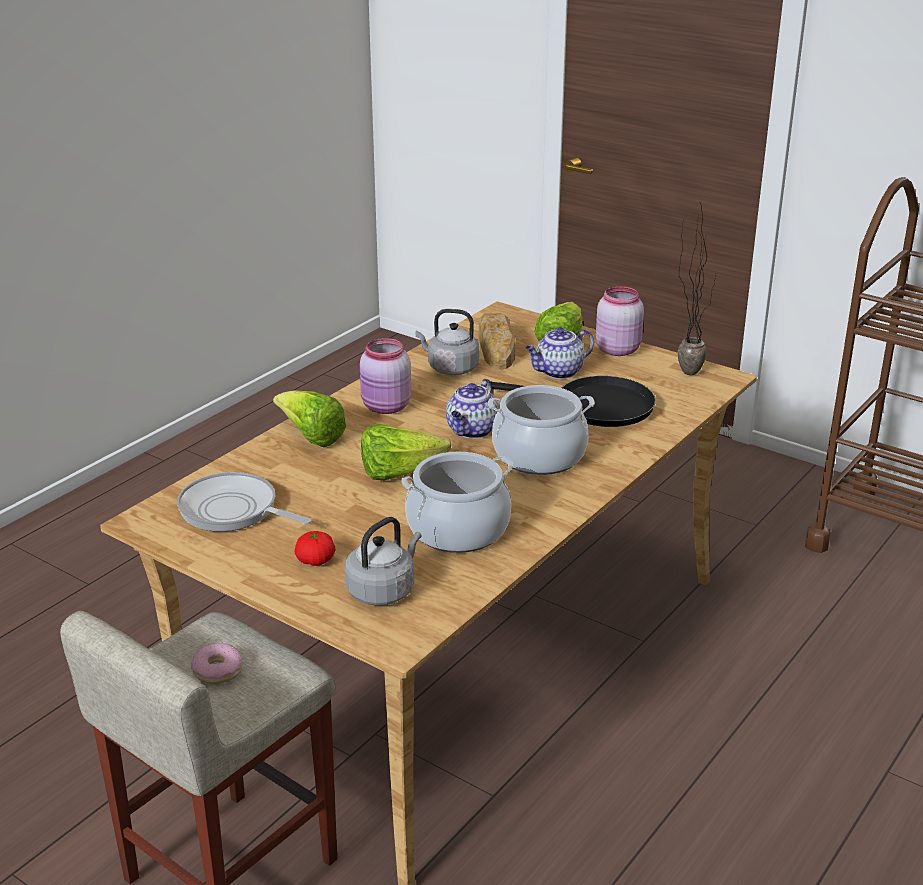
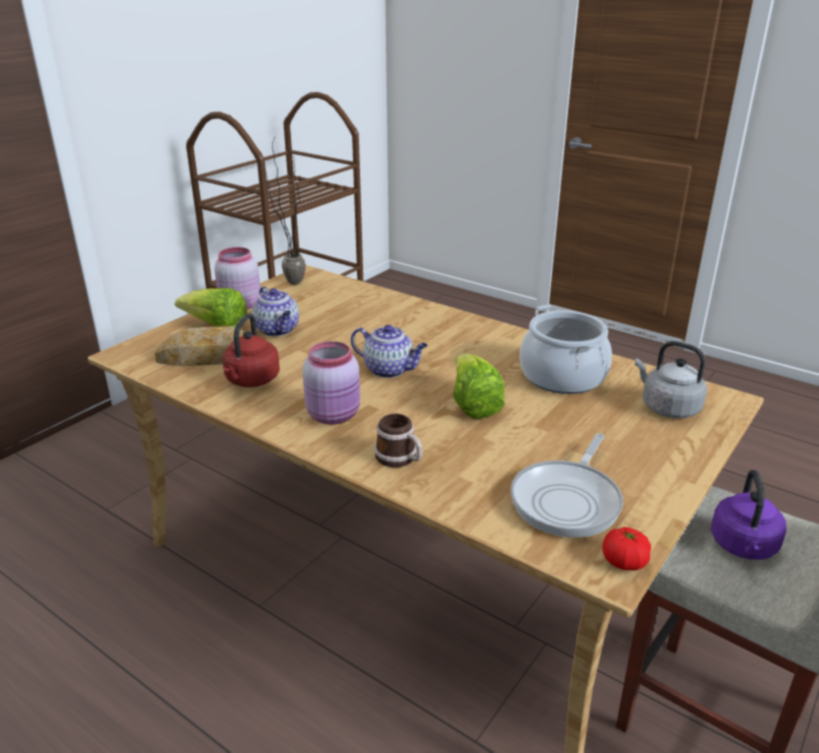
camera: 90 degrees left, 0 degrees up
donut [191,643,243,684] -> purple kettle [711,470,787,560]
lettuce [273,390,346,447] -> mug [375,414,422,467]
tomato [295,531,335,566] -> tomato moved to [603,527,651,571]
grey kettle [415,309,479,375] -> red kettle [222,313,280,387]
cooking pot [488,385,595,475] -> none
black frying pan [491,376,656,427] -> none

